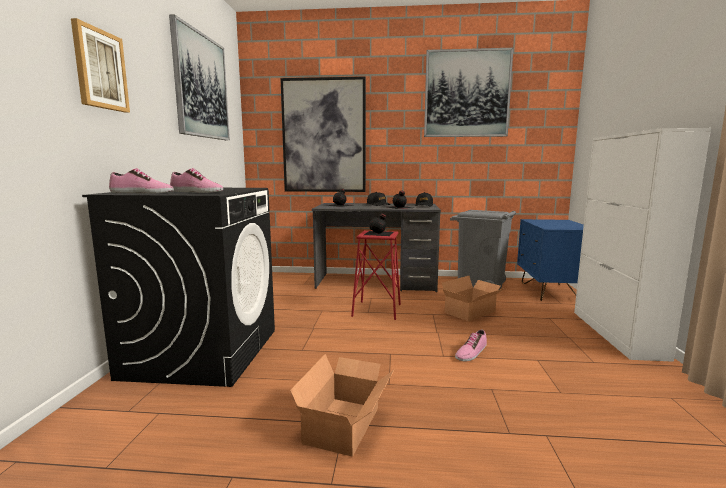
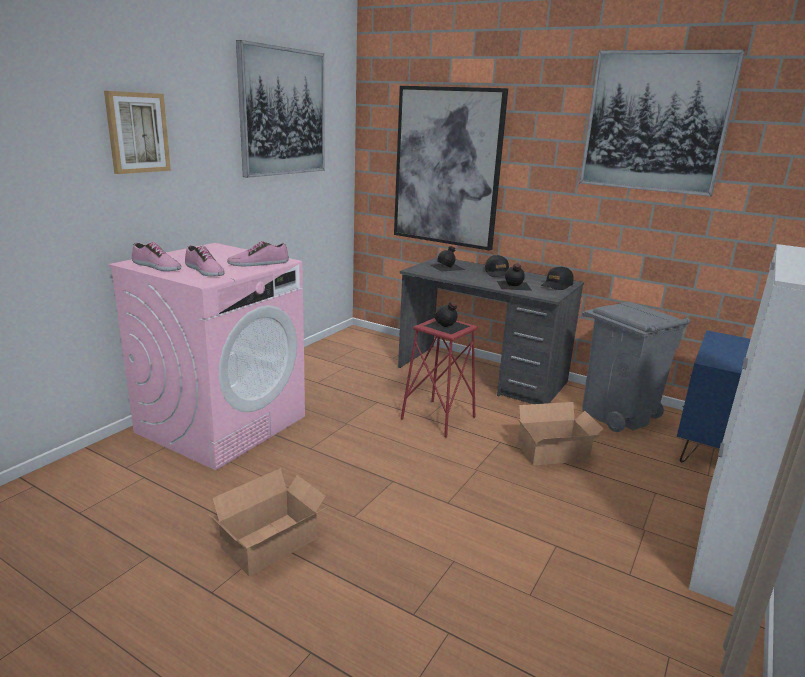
camera: 25 degrees right, 10 degrees up
black washing machine [82,188,275,387] -> pink washing machine [108,243,305,470]
shoe [455,330,487,362] -> shoe moved to [227,241,289,266]

